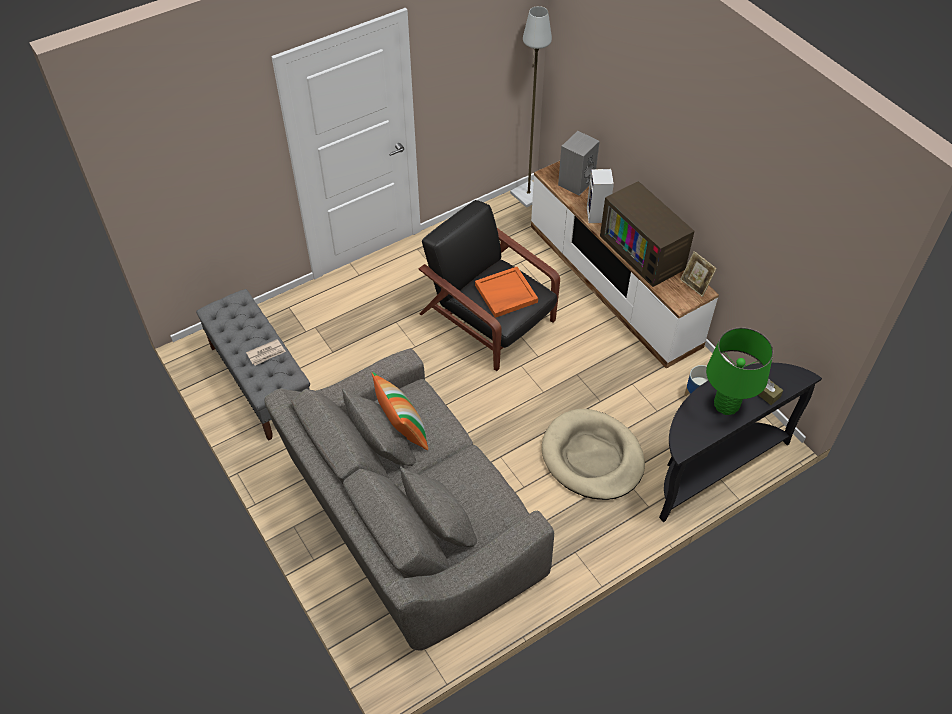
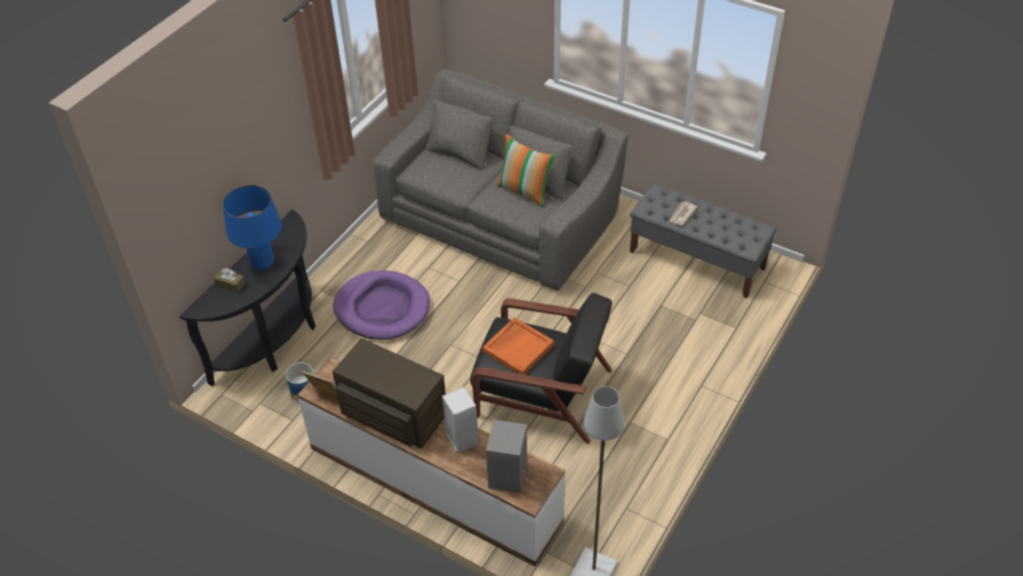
camera: 155 degrees right, 5 degrees down
beige dog bed [542,409,645,500] -> purple dog bed [333,270,430,340]
green table lamp [706,328,773,415] -> blue table lamp [223,185,282,270]

